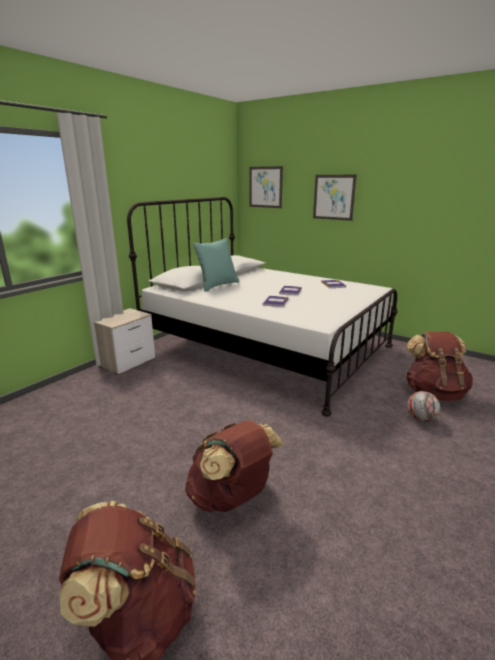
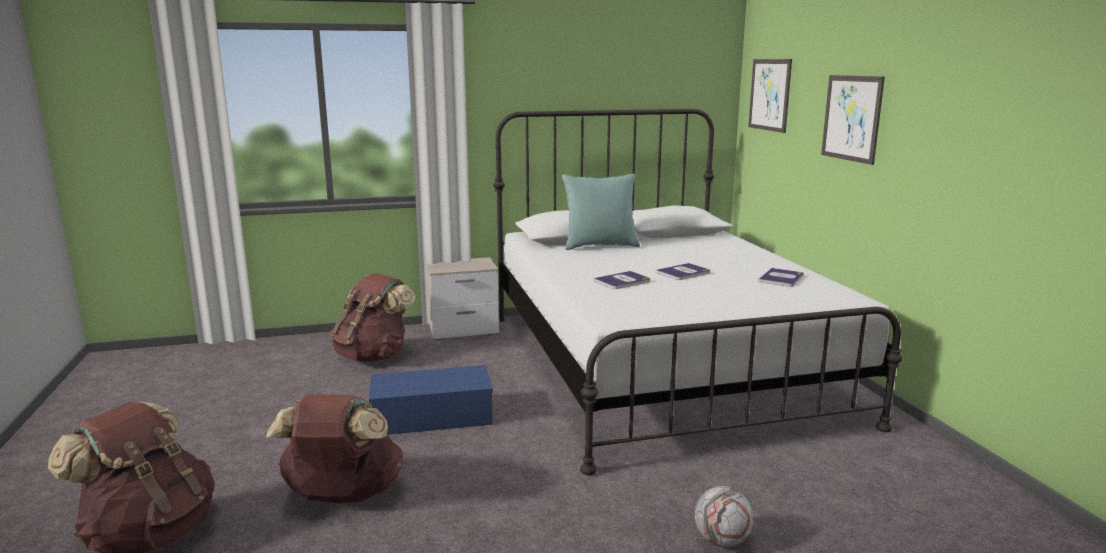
camera: 40 degrees right, 5 degrees down
brown backpack [406,332,473,401] -> brown backpack moved to [330,273,416,362]
none -> blue storage box [369,365,493,435]

